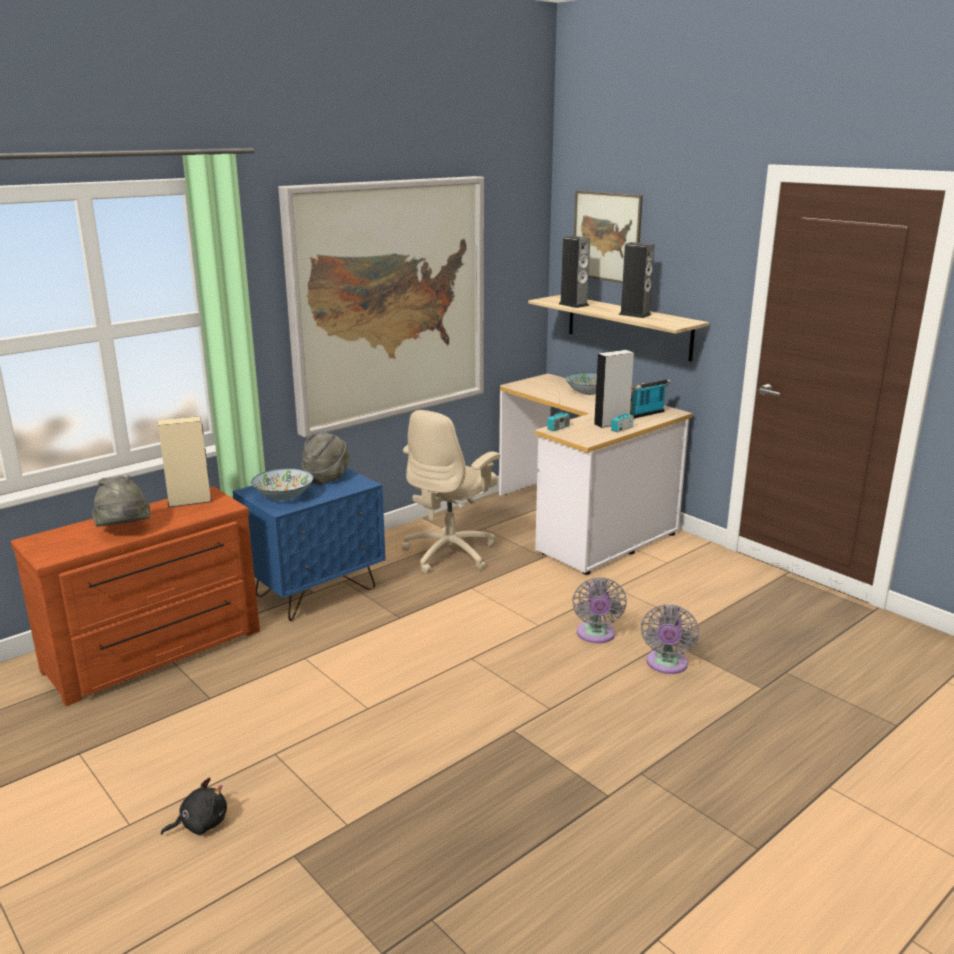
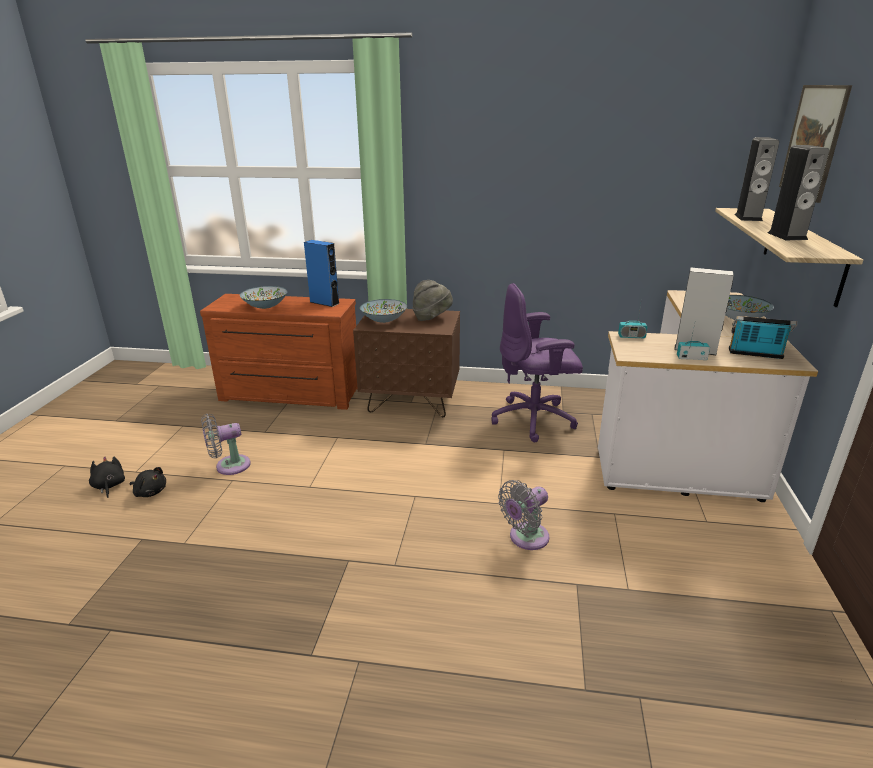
camera: 50 degrees right, 5 degrees up
grey hat [92,475,150,527] -> bowl [240,286,288,309]
beige speaker [158,416,212,508] -> blue speaker [304,240,340,307]
blue nightstand [233,468,386,621] -> brown nightstand [353,309,460,417]
picture [278,176,484,438] -> none
beige office chair [401,410,500,574] -> purple office chair [491,283,583,442]
grey fan [641,604,699,674] -> grey fan moved to [201,414,251,475]
none -> black plush toy [89,457,125,498]

